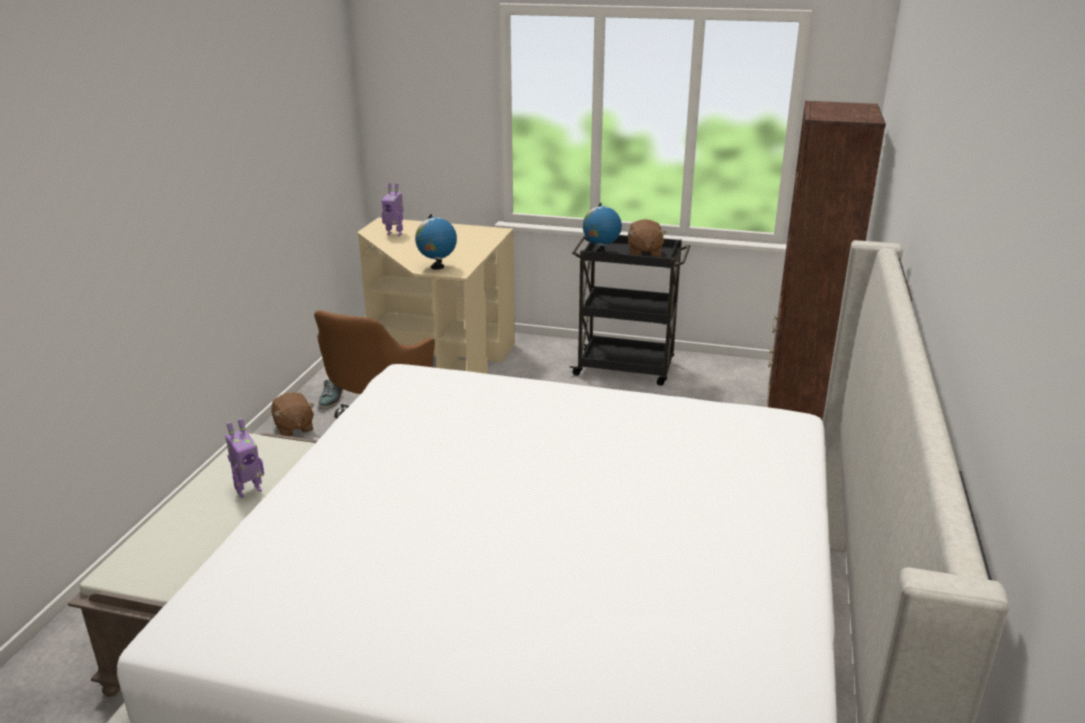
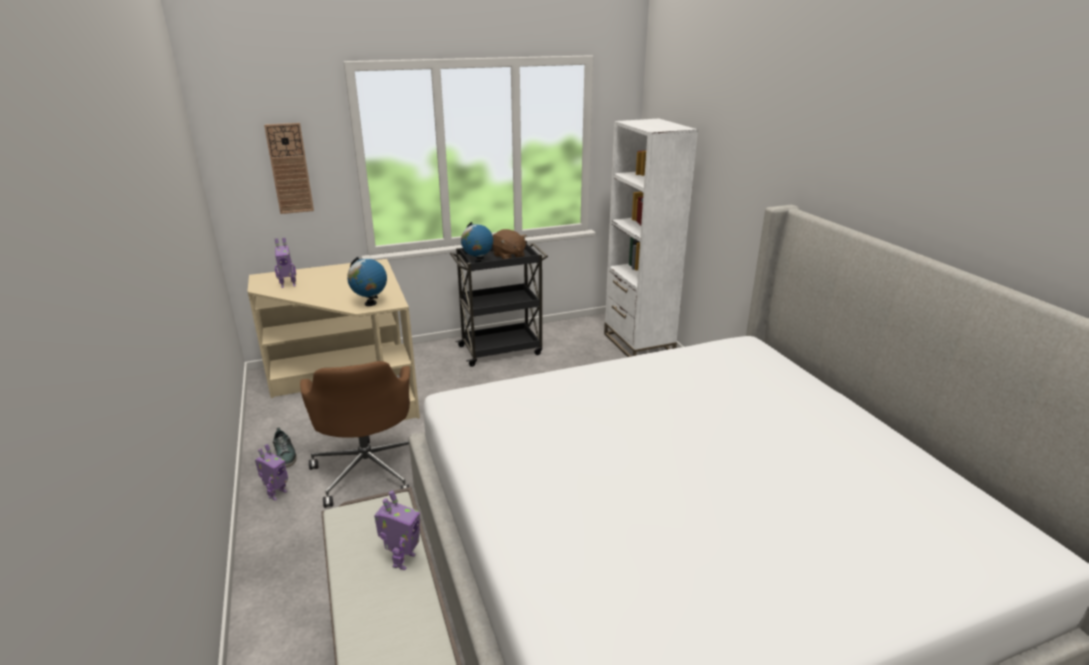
camera: 35 degrees left, 0 degrees up
brown plush toy [271,392,315,436] -> toy robot [255,444,288,501]
brown bookcase [767,101,886,421] -> white bookcase [604,119,698,357]
none -> wall clock [264,123,314,214]

